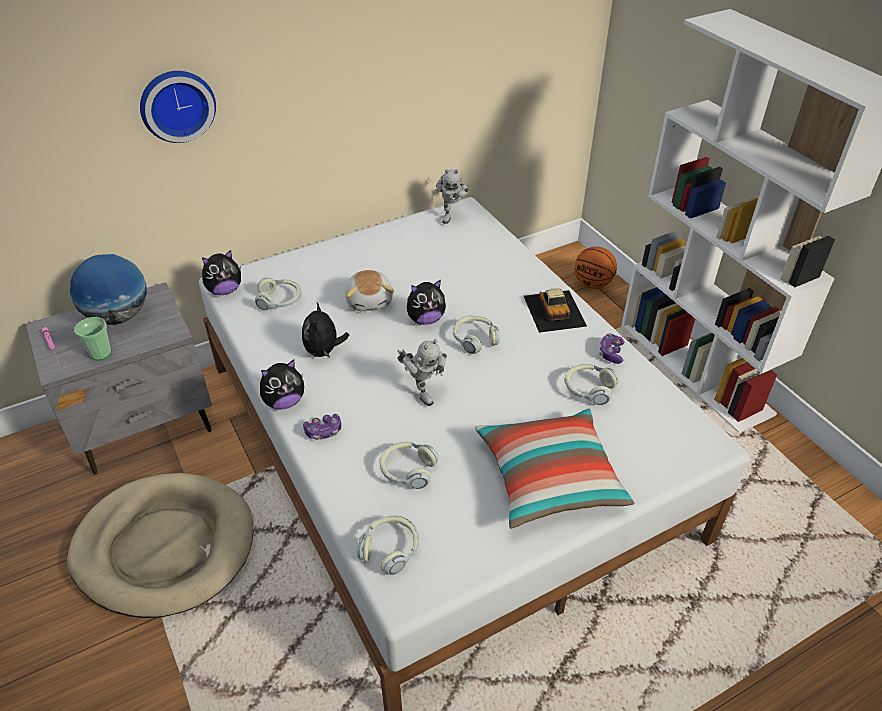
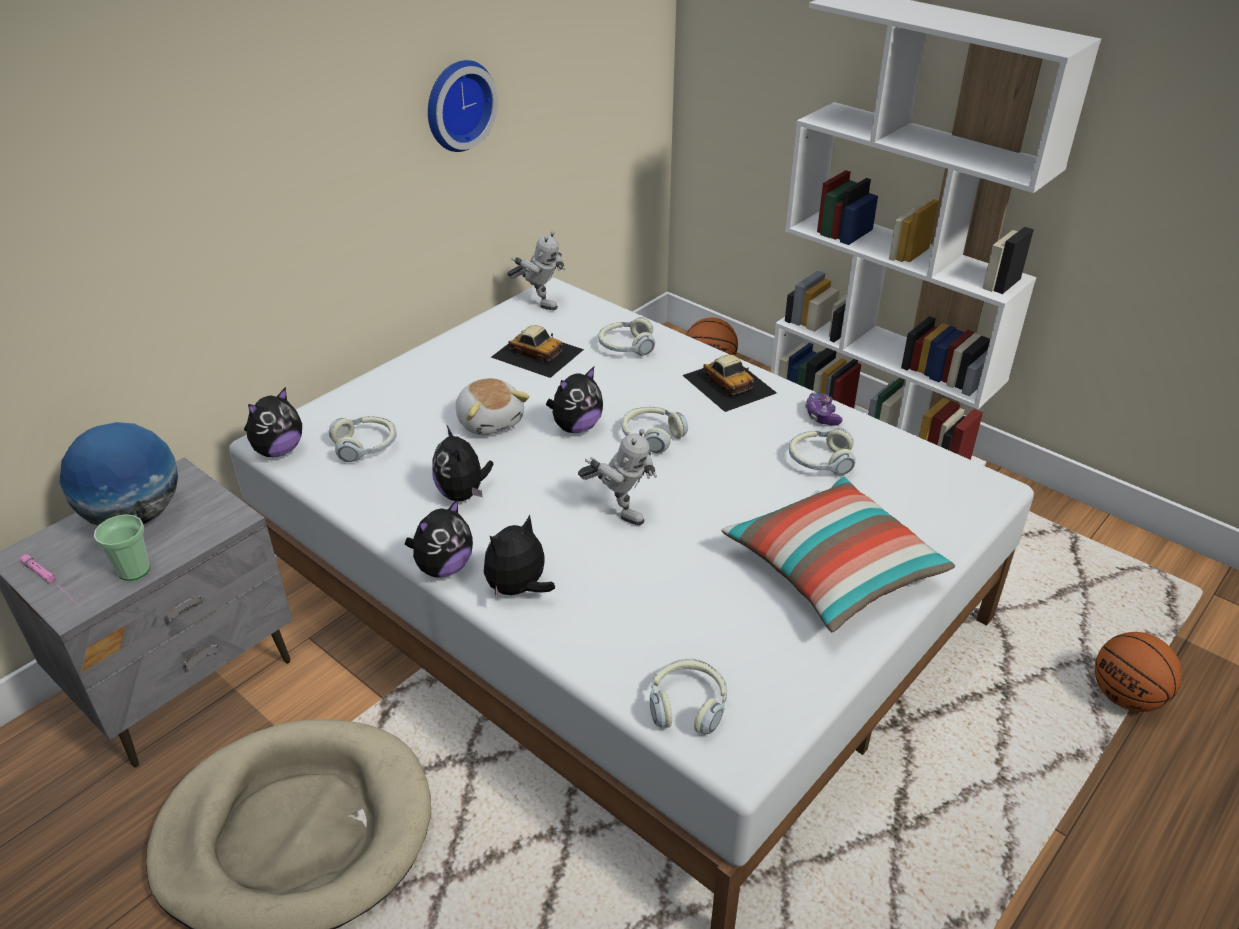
camera: 20 degrees left, 5 degrees down
wall clock [140,71,216,143] -> wall clock moved to [428,60,498,152]
game controller [303,414,341,440] -> plush toy [484,515,555,601]
headphones [379,442,438,489] -> headphones moved to [598,317,655,355]
toy robot [436,169,469,224] -> toy robot turned 45 degrees counterclockwise [507,231,565,310]
none -> toy car [491,325,584,378]
none -> basketball [1095,632,1182,712]

